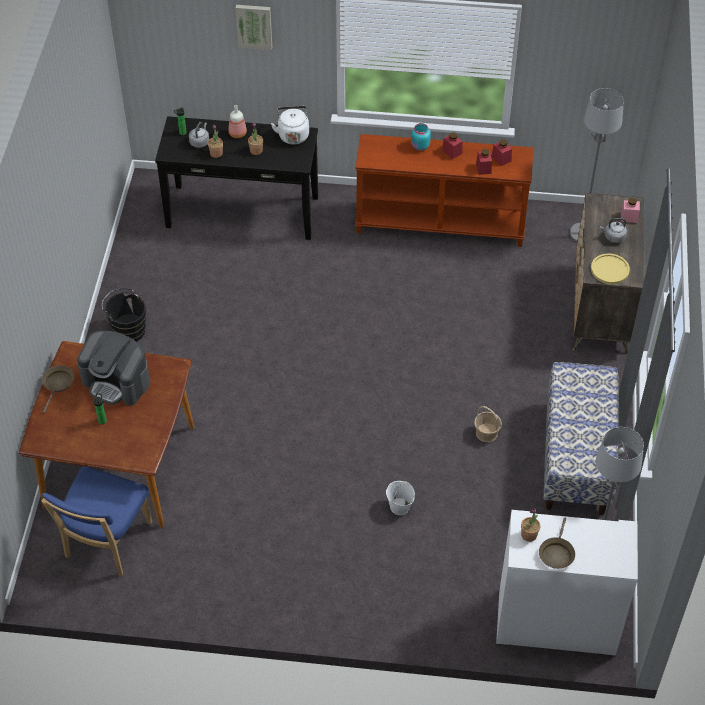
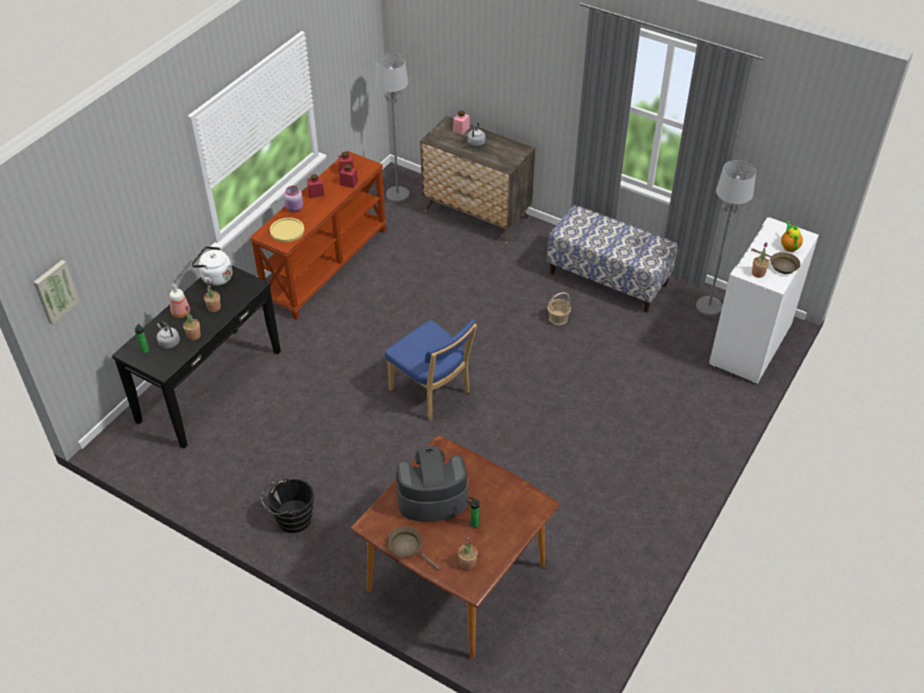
camera: 65 degrees left, 5 degrees down
blue chair [41,466,152,576] -> blue chair moved to [385,319,477,421]
coffee machine [77,331,150,406] -> coffee machine turned 150 degrees counterclockwise [396,446,468,522]
picture [236,5,272,50] -> picture moved to [33,260,80,325]
white bucket [386,481,415,515] -> none
turquoise jar [411,123,431,151] -> pink jar [284,186,303,212]
yellow plate [591,253,630,284] -> yellow plate moved to [270,218,304,242]
none -> potted plant [458,535,477,570]
none -> teapot [781,221,803,252]

